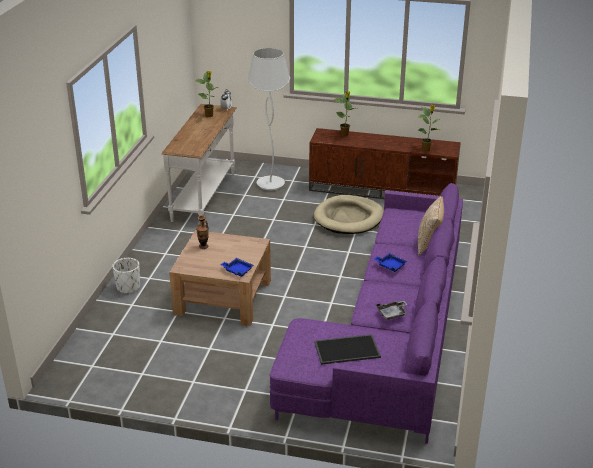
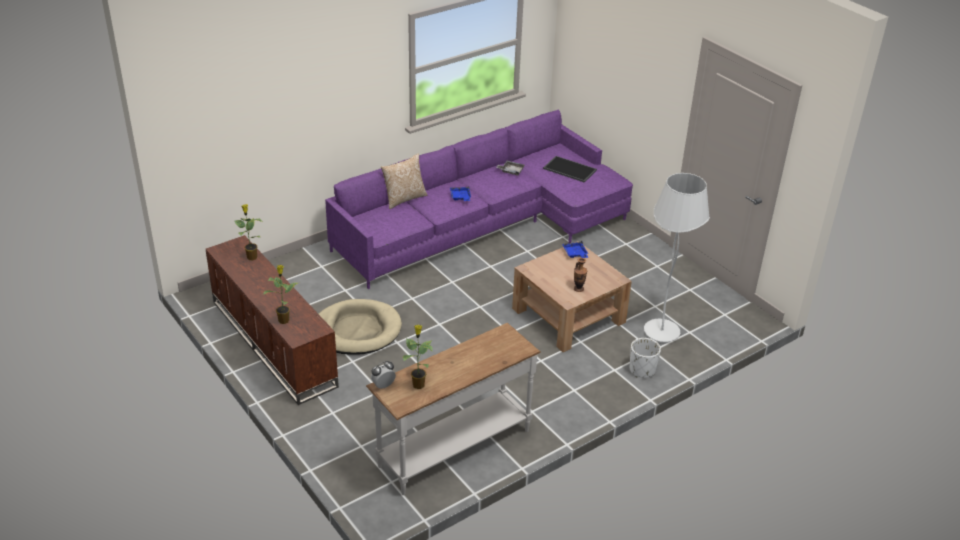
camera: 140 degrees left, 5 degrees up
white floor lamp [247,48,290,190] -> white floor lamp moved to [644,173,710,343]

